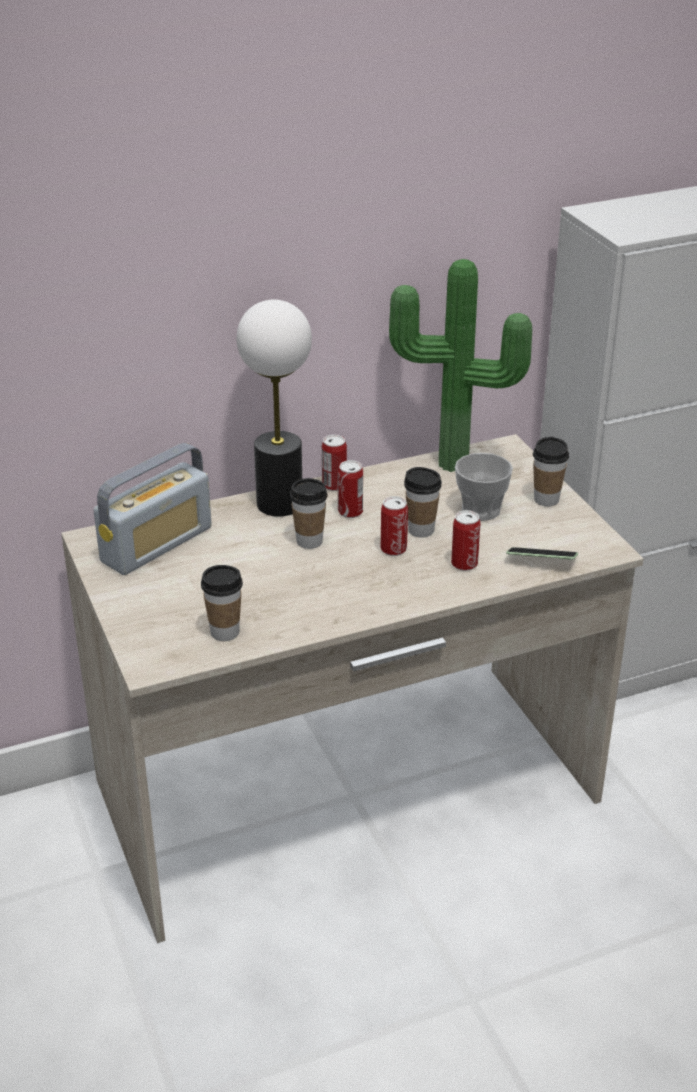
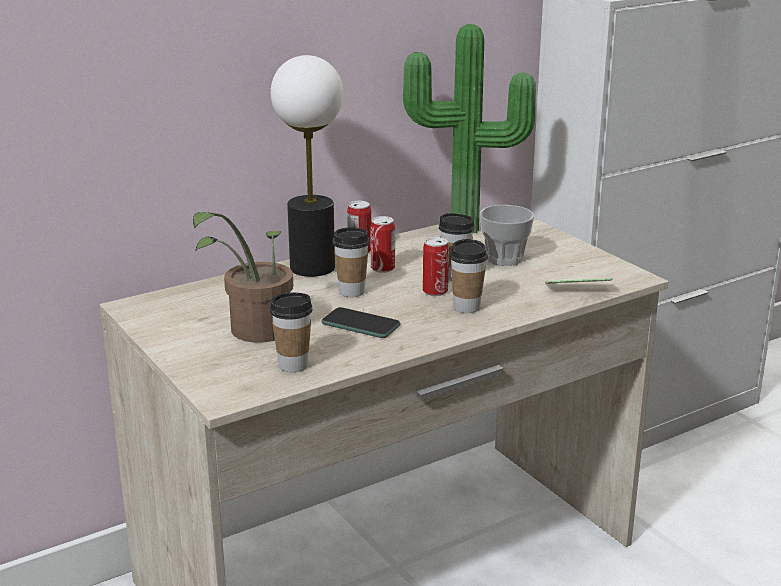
camera: 10 degrees left, 10 degrees down
radio [94,443,212,575] -> none
can [451,510,481,571] -> none
cup [533,437,569,507] -> cup moved to [449,239,488,313]
none -> potted plant [193,212,293,343]
none -> phone [321,307,401,338]

